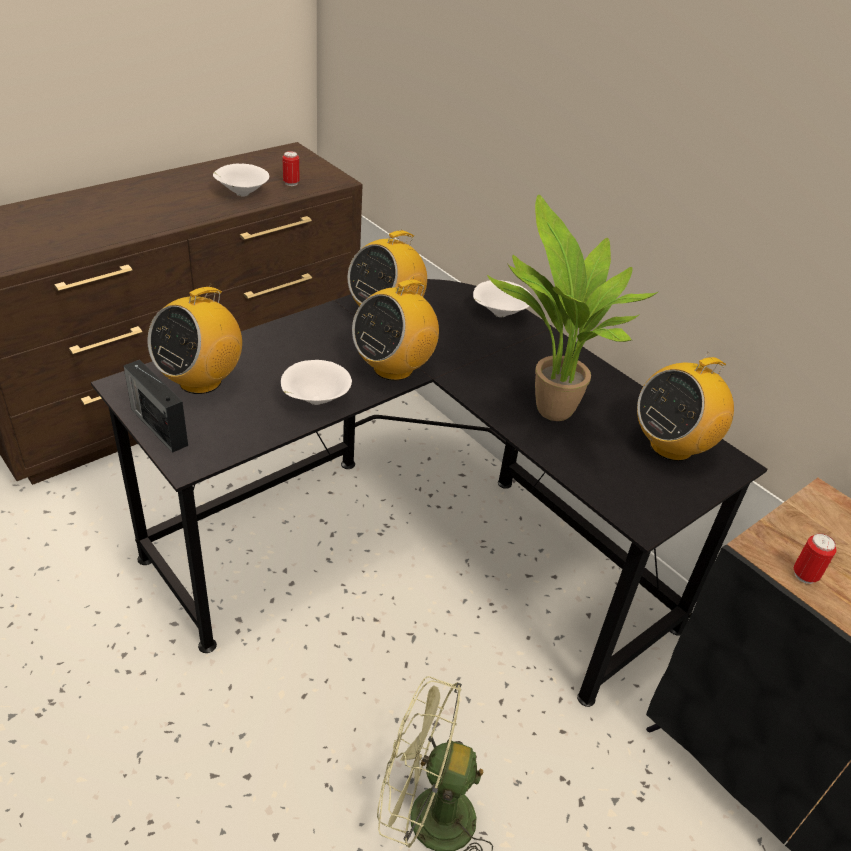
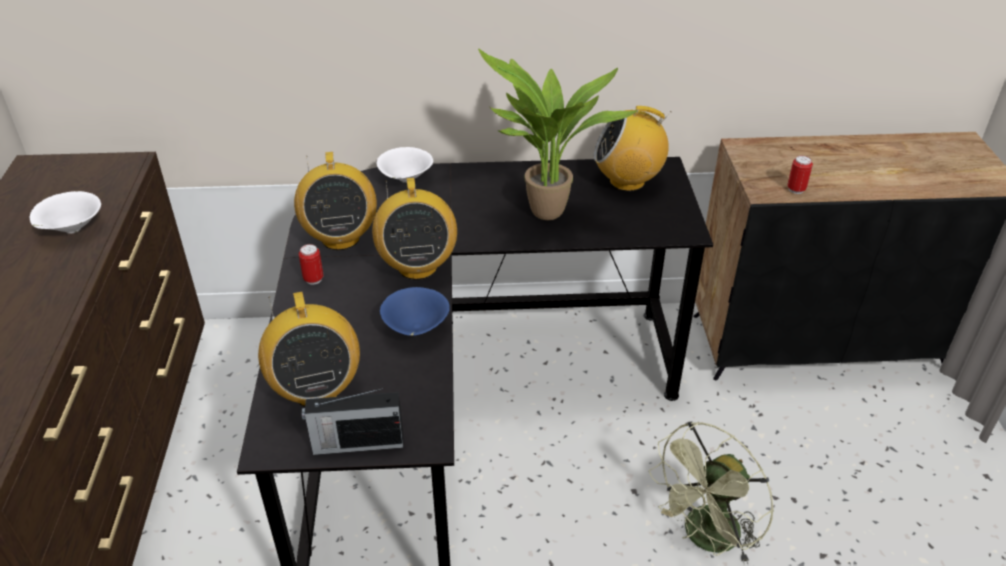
camera: 50 degrees left, 0 degrees up
white bowl [281,360,352,405] -> blue bowl [380,287,450,336]
can [282,151,300,186] -> can moved to [299,244,323,285]
radio [637,352,734,461] -> radio turned 90 degrees clockwise [594,106,672,191]

